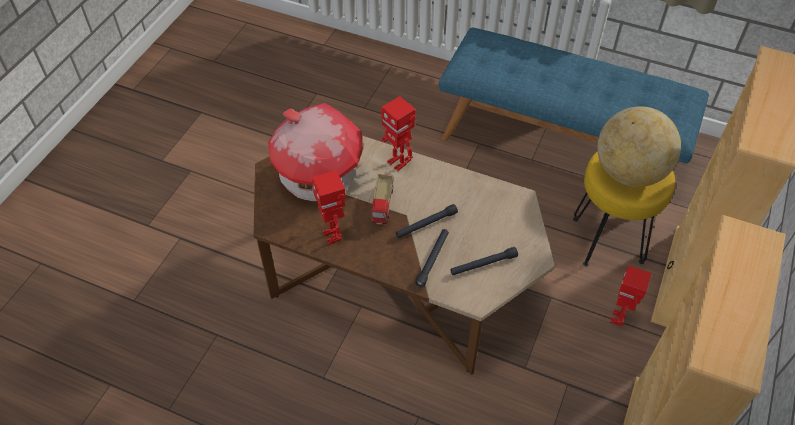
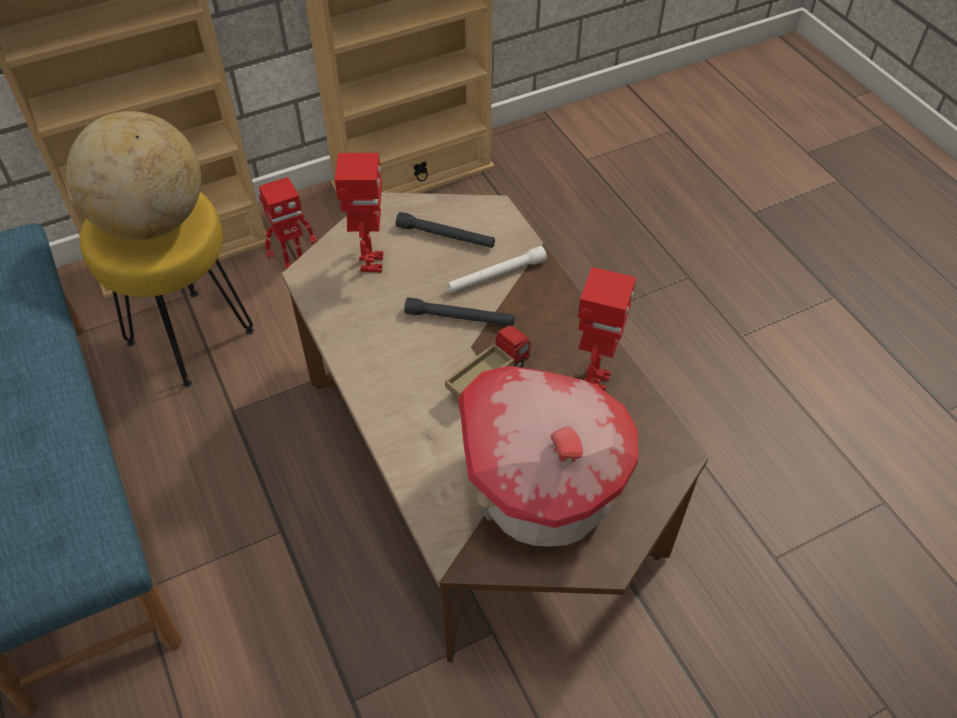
camera: 140 degrees left, 0 degrees up
toy robot [381,96,416,171] -> toy robot moved to [335,153,383,273]
black flashlight [415,229,449,287] -> white flashlight [448,246,547,293]

